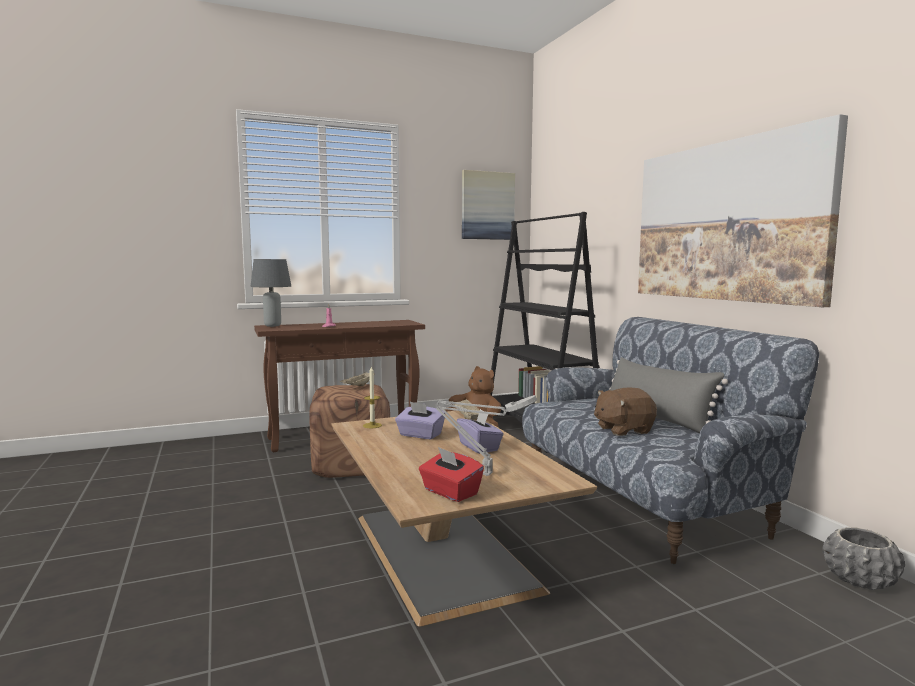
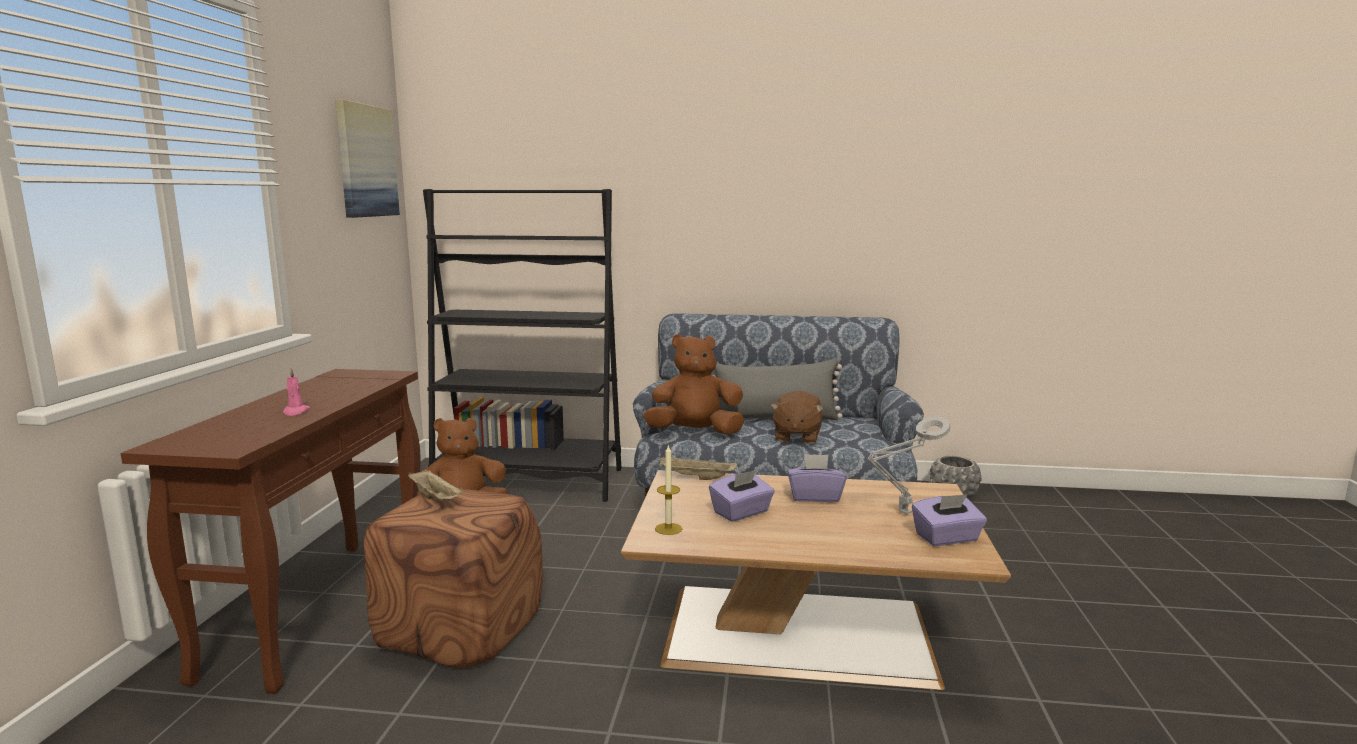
camera: 60 degrees left, 5 degrees up
grey table lamp [250,259,291,327] -> none
red tissue box [419,447,484,502] -> purple tissue box [912,494,987,546]
picture [638,114,848,307] -> none
none -> brown plush toy [643,334,744,434]

